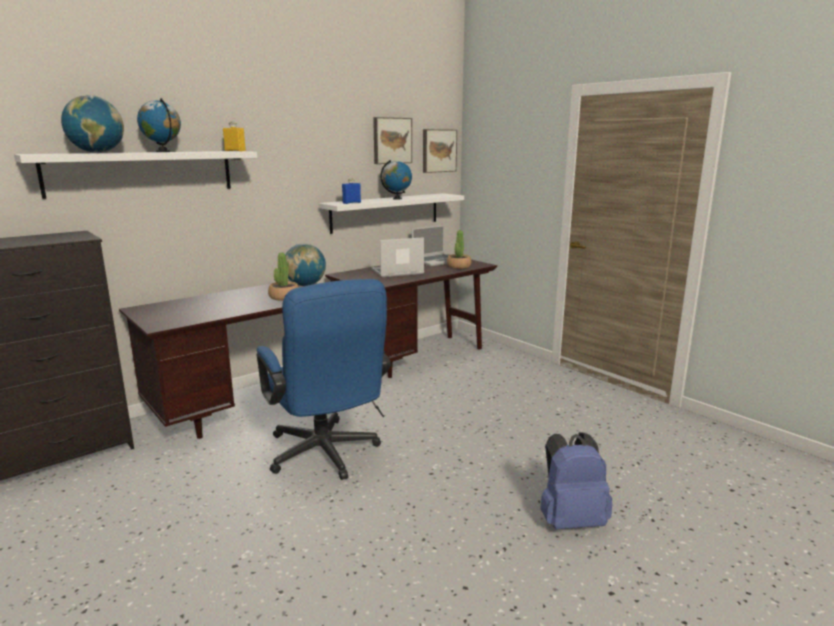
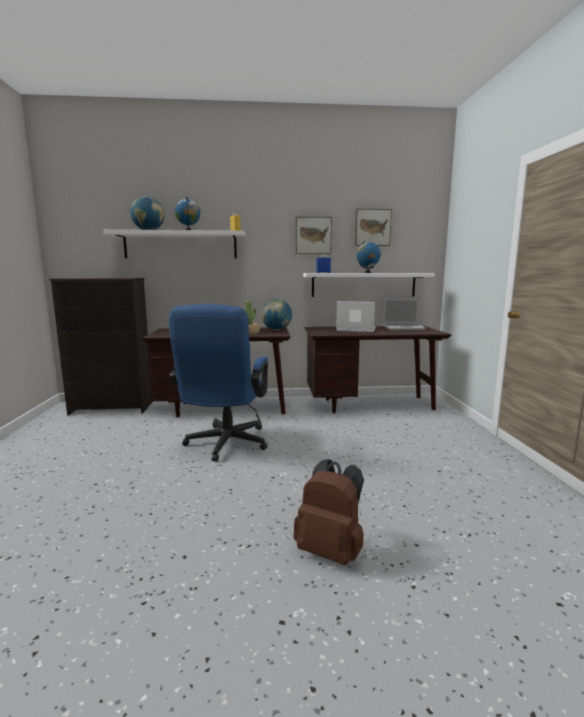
camera: 35 degrees right, 5 degrees down
picture [423,129,457,173] -> picture moved to [296,216,332,254]
potted plant [447,230,471,269] -> none
blue backpack [540,432,612,530] -> brown backpack [293,459,364,565]

